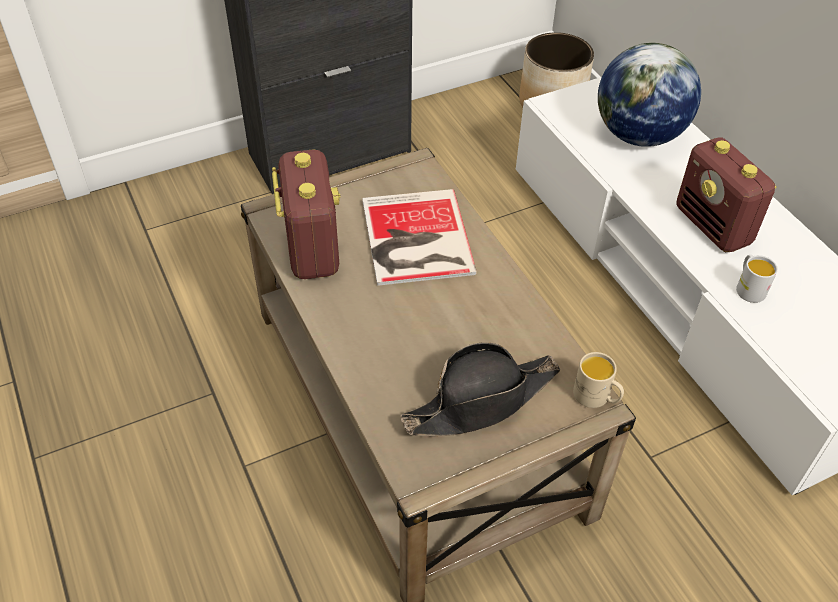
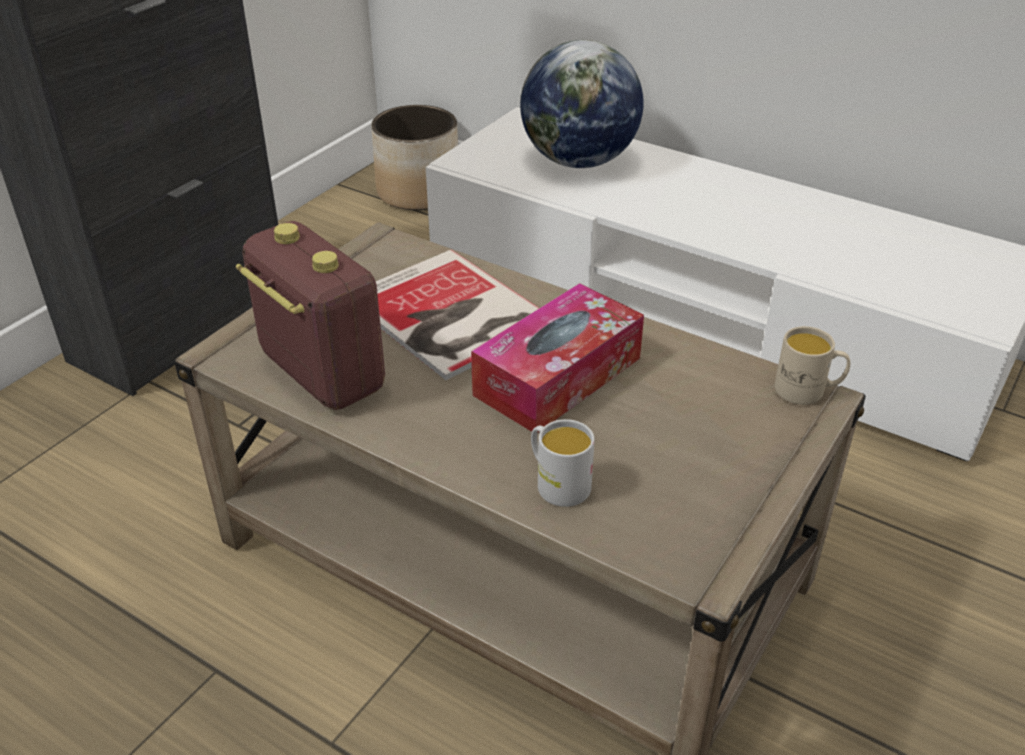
camera: 30 degrees left, 10 degrees down
black hat [401,342,560,436] -> none
radio [677,137,777,252] -> none
white mug [736,255,778,303] -> white mug moved to [531,419,595,507]
none -> tissue box [471,283,644,433]

